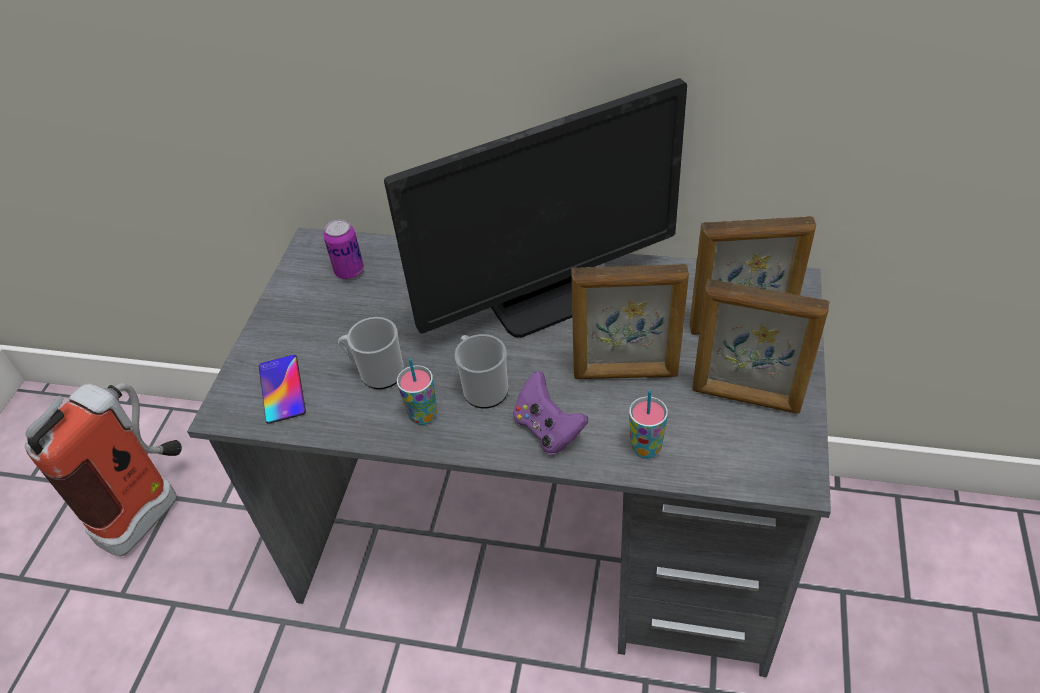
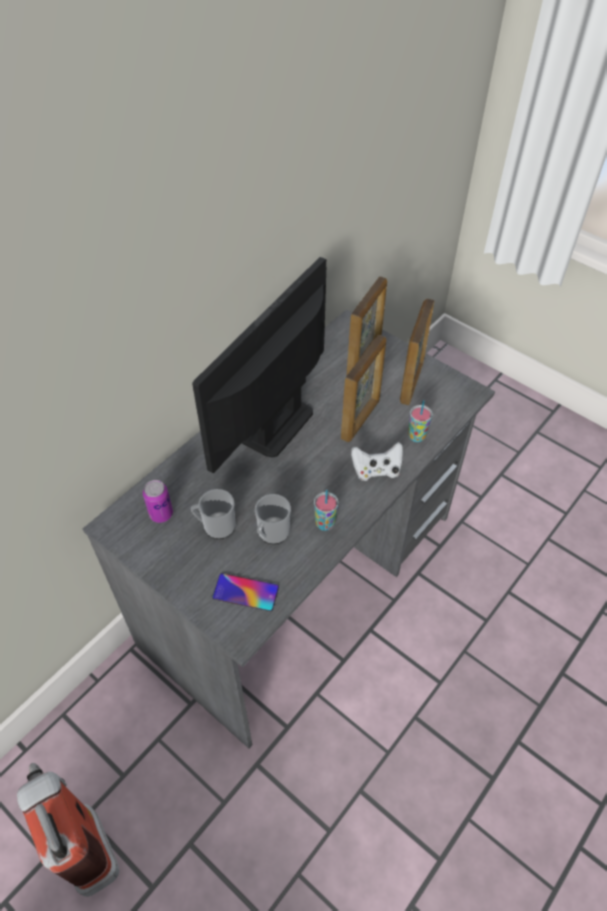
camera: 65 degrees left, 5 degrees up
monitor [384,78,687,338] -> monitor turned 150 degrees counterclockwise [192,257,327,474]
mug [454,334,508,408] -> mug moved to [191,489,236,539]
purple game controller [513,371,588,455] -> white game controller [351,442,403,481]
picture frame [692,279,830,414] -> picture frame turned 150 degrees clockwise [400,299,434,405]

